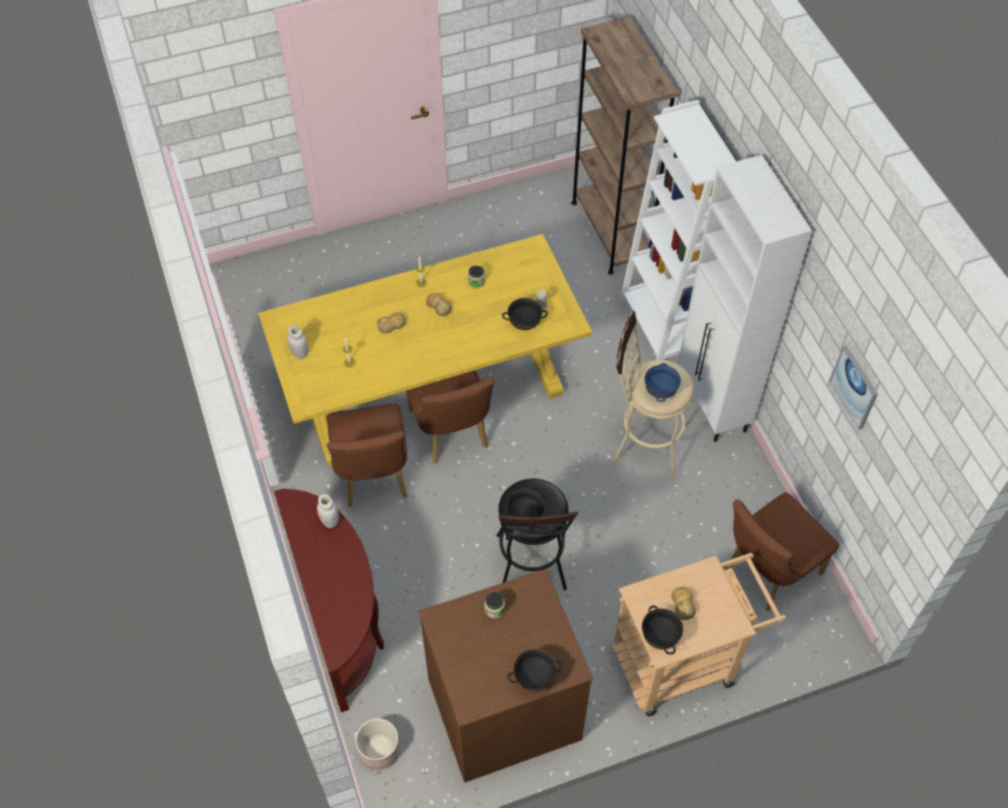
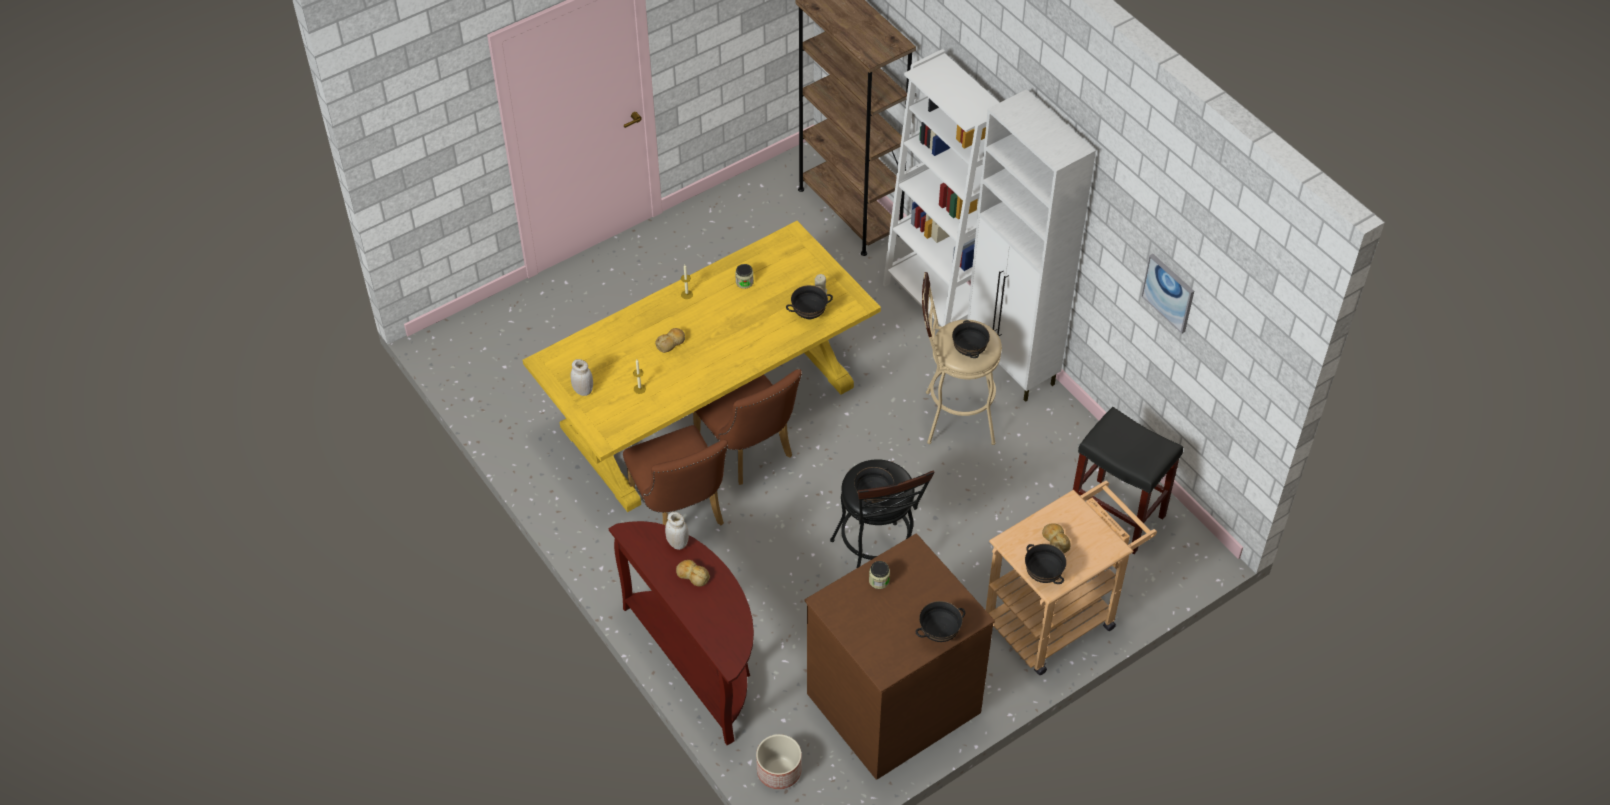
camera: 15 degrees left, 5 degrees down
bread [426,293,452,316] -> bread moved to [676,560,710,586]
blue bowl [645,363,681,402] -> black bowl [952,320,990,358]
brown chair [726,492,839,612] -> black stool [1073,407,1183,554]

